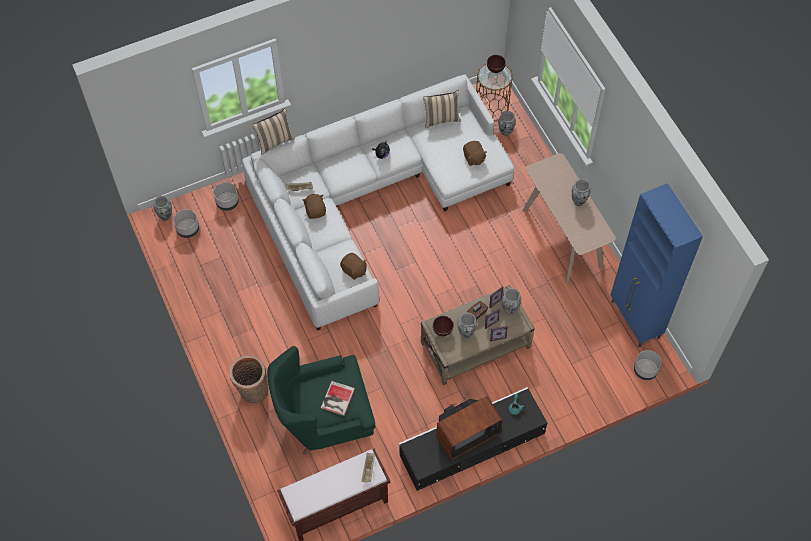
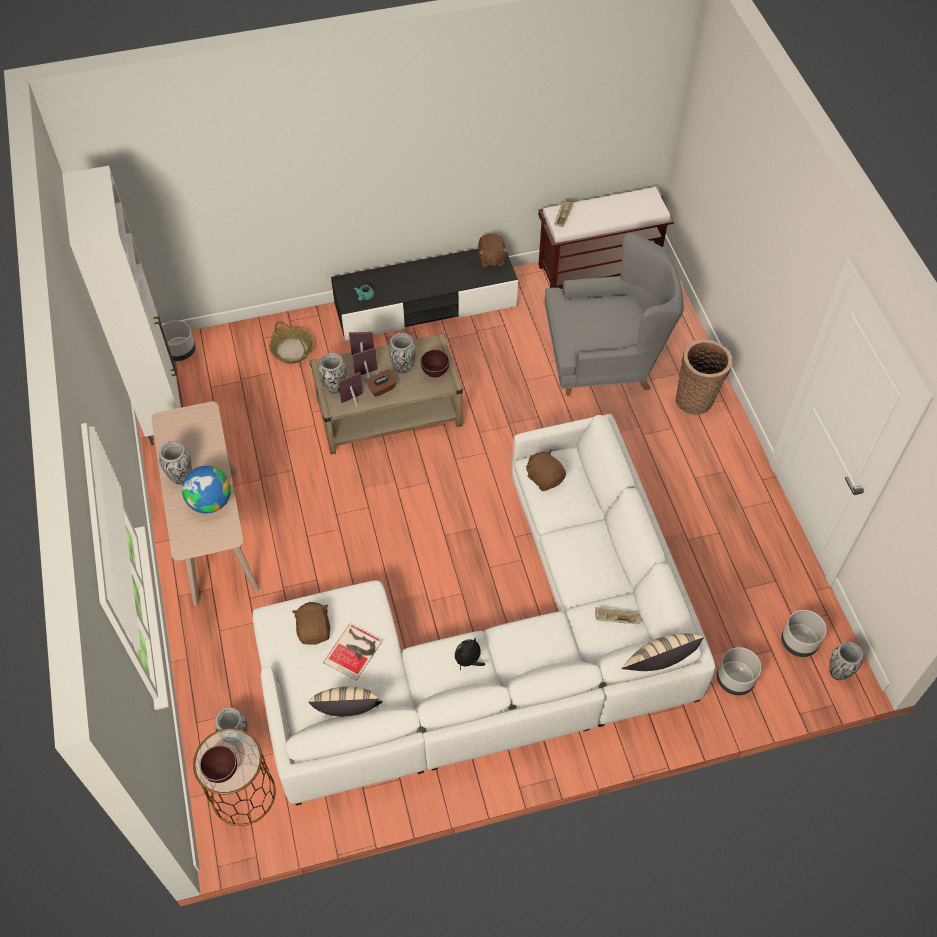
camera: 170 degrees left, 5 degrees down
green armchair [267,346,375,455] -> grey armchair [544,233,684,396]
brown plush toy [303,194,326,219] -> brown plush toy moved to [478,234,508,267]
book [321,381,355,416] -> book moved to [323,624,382,681]
television [436,390,503,460] -> none
blue cabinet [611,183,703,347] -> white cabinet [62,166,181,445]
none -> globe [182,466,231,514]
none -> basket [269,321,314,364]

